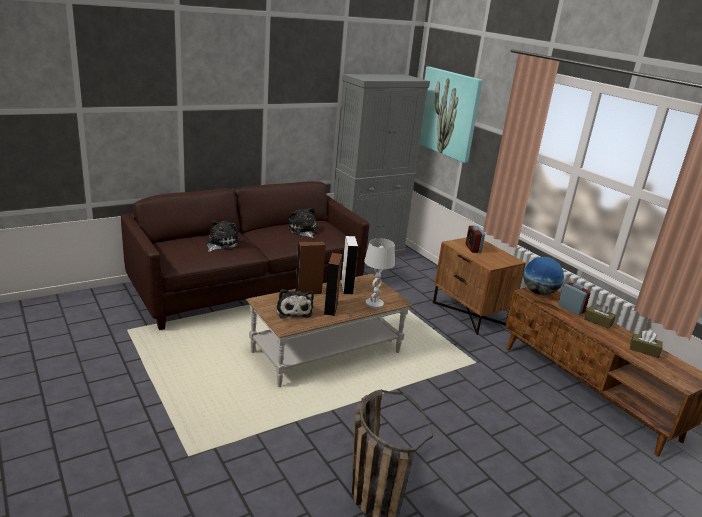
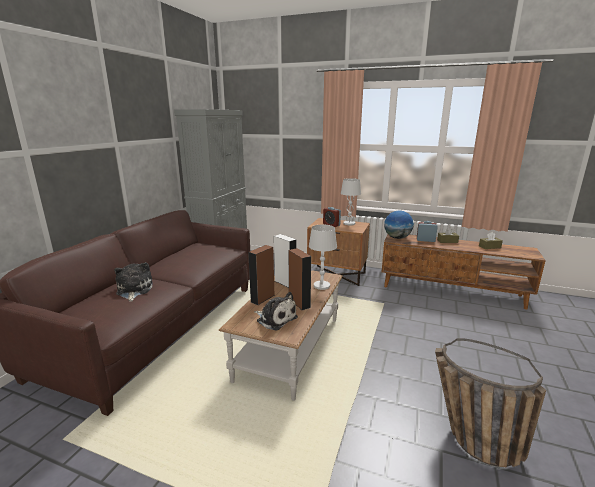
camera: 35 degrees left, 5 degrees down
plush toy [288,208,318,238] -> none
picture [420,67,483,163] -> none
none -> white table lamp [341,178,361,225]

